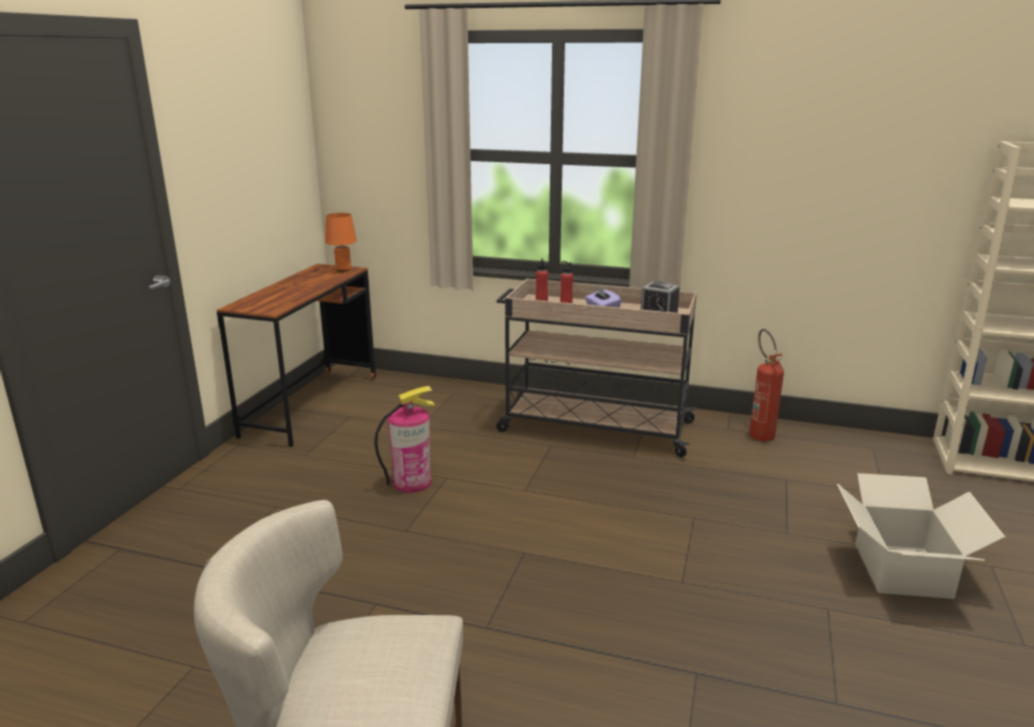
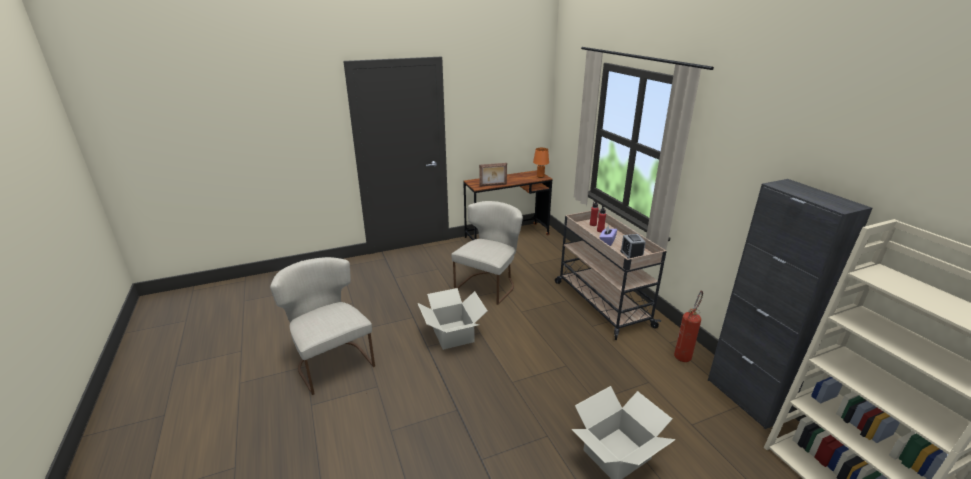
camera: 50 degrees right, 5 degrees up
fire extinguisher [374,386,436,493] -> beige chair [451,201,523,305]
none -> cardboard box [418,288,488,350]
none -> picture frame [479,163,507,187]
none -> black cabinet [708,179,872,429]

